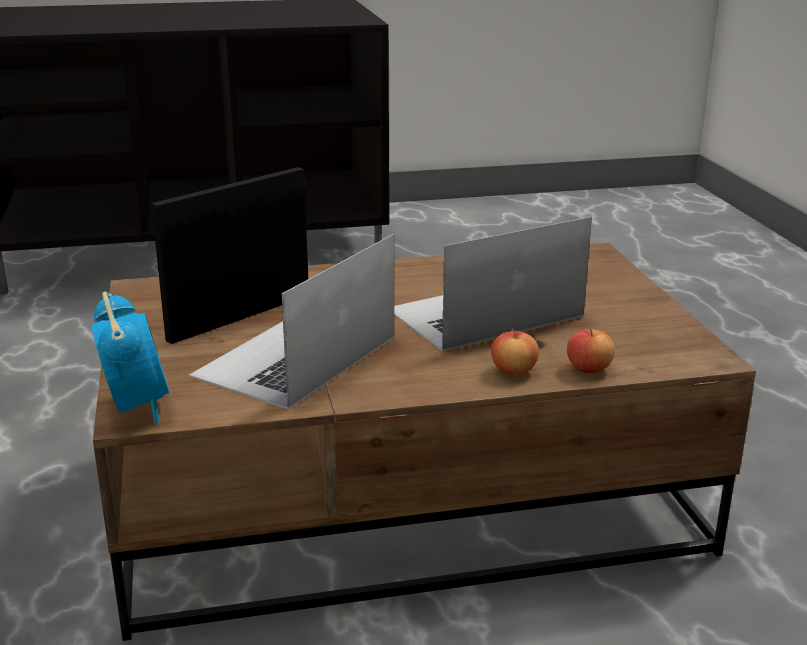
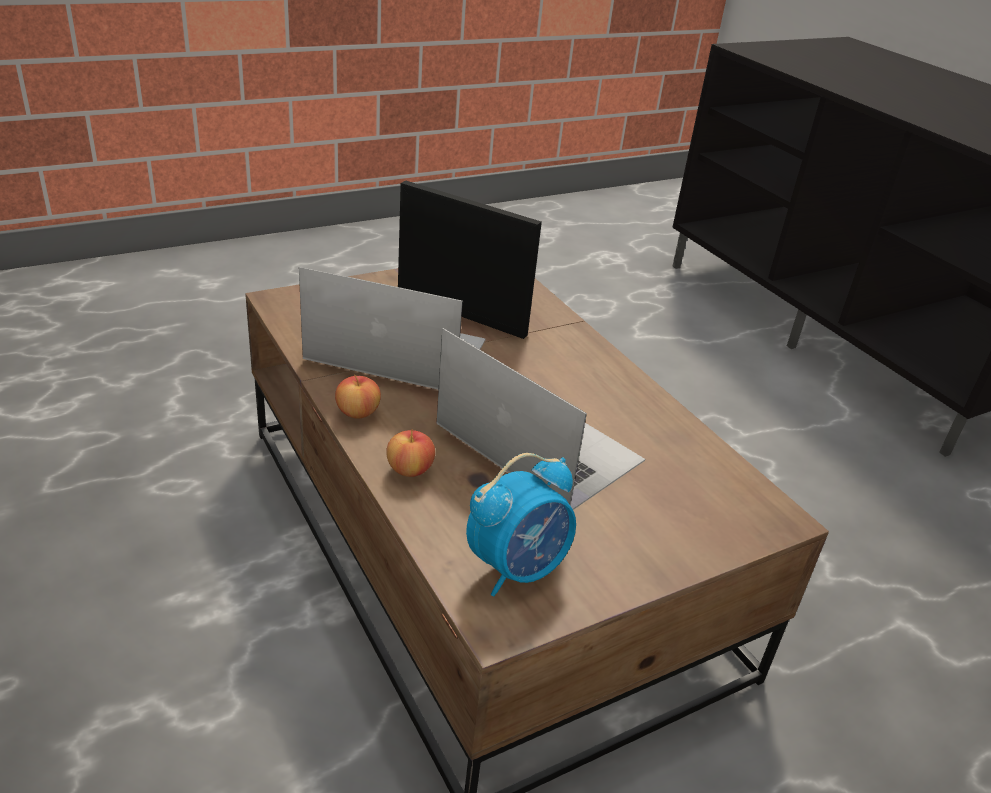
camera: 70 degrees right, 10 degrees up
alarm clock [91,292,169,423] -> alarm clock moved to [466,453,576,597]
apple [567,328,615,373] -> apple moved to [335,375,381,418]

